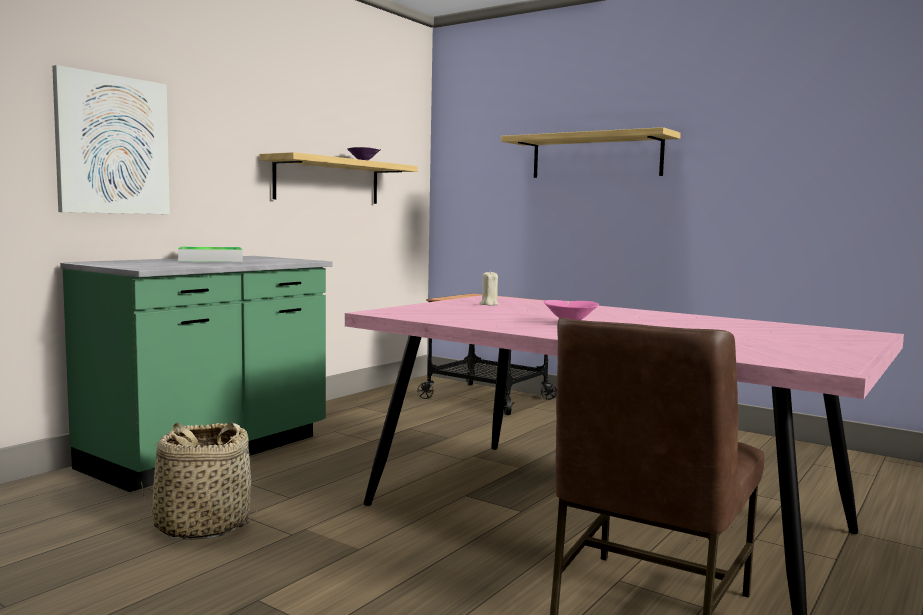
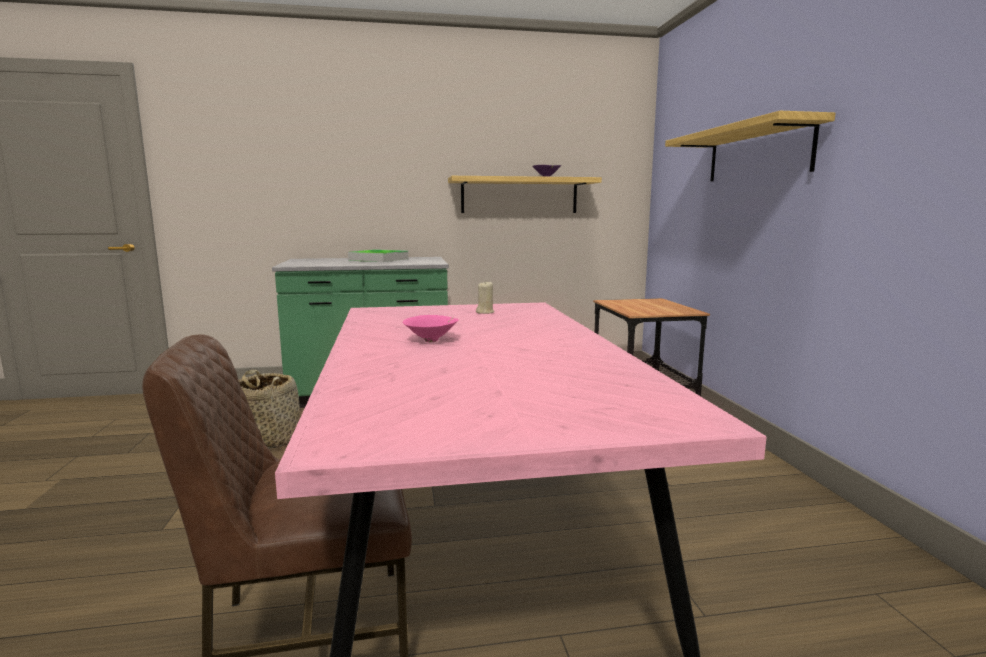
camera: 45 degrees right, 5 degrees up
picture [52,65,170,214] -> none

